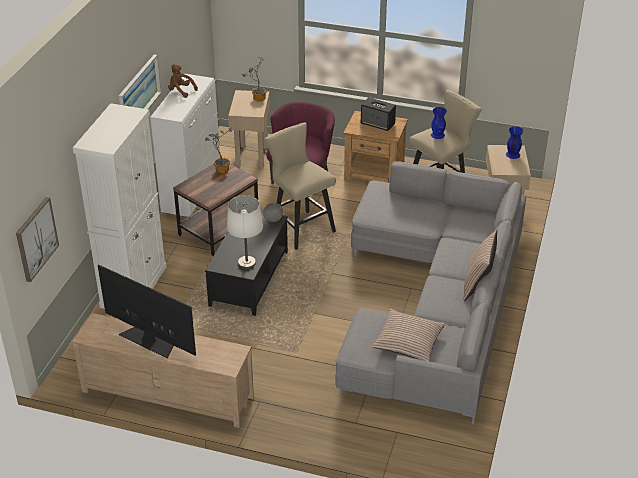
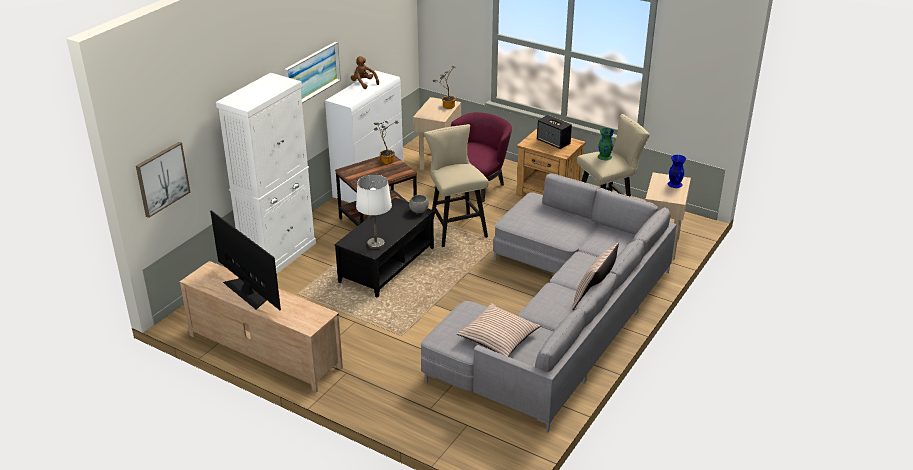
camera: 15 degrees right, 5 degrees down
blue vase [431,107,447,139] -> green vase [598,128,614,160]

